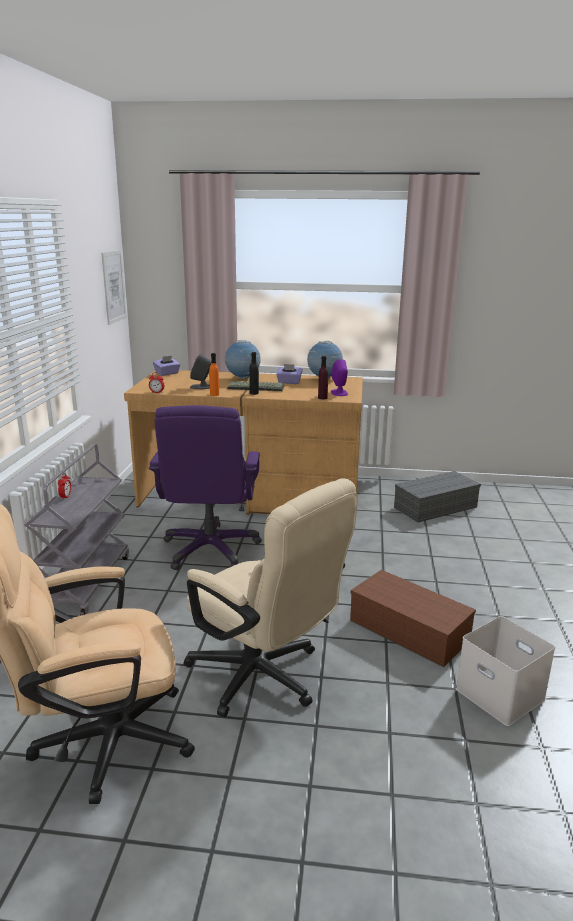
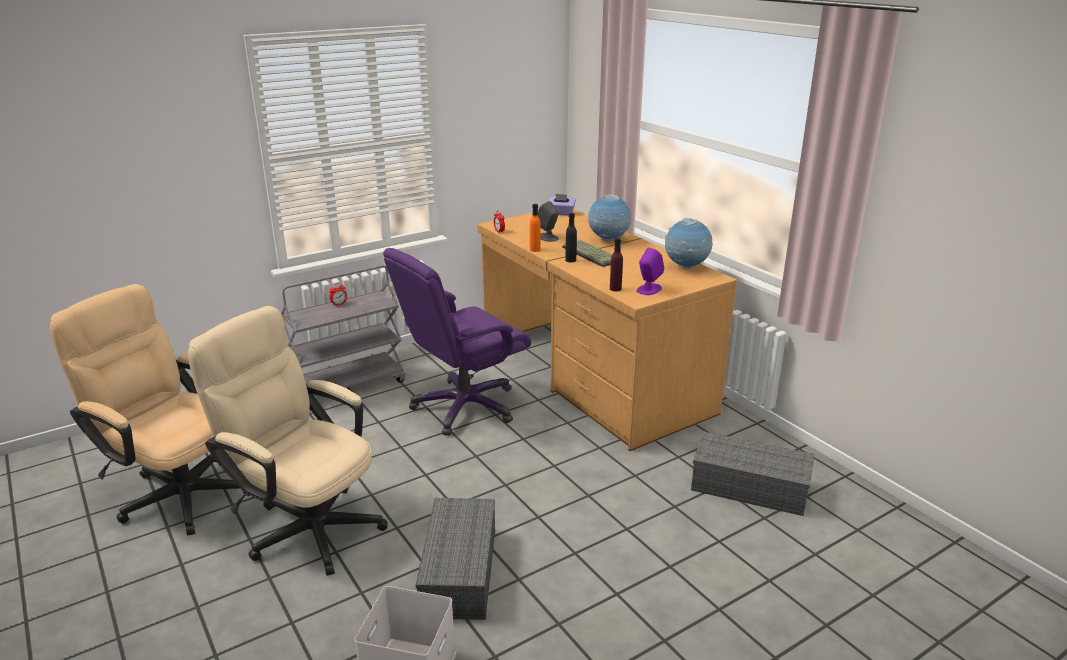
camera: 50 degrees right, 5 degrees up
picture [101,250,127,325] -> none
beige office chair [183,478,358,717] -> beige office chair turned 120 degrees clockwise [188,306,388,576]
purple tissue box [276,364,303,384] -> none
brown storage box [350,570,476,667] -> grey storage box [416,498,495,620]

